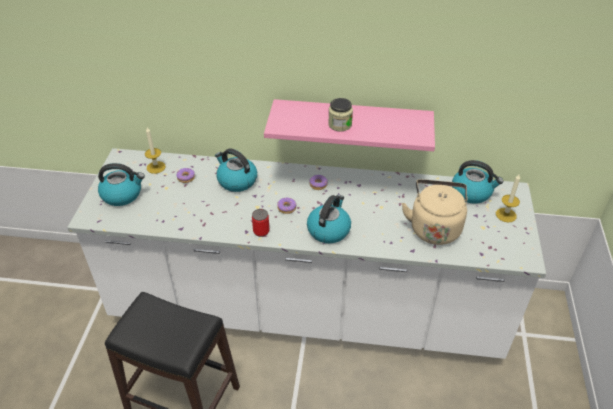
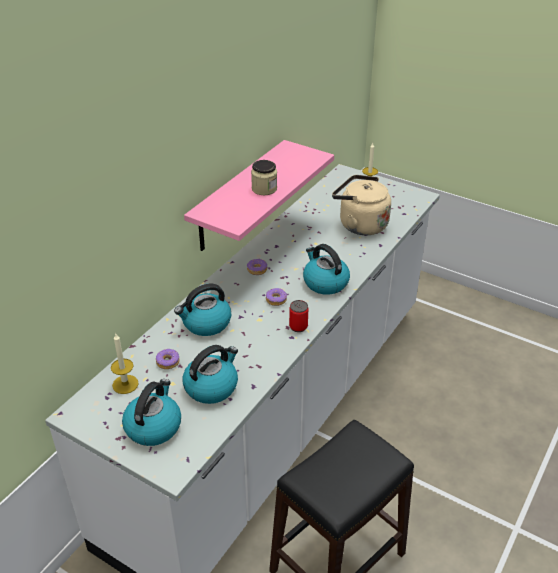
camera: 65 degrees left, 5 degrees down
kettle [452,160,503,204] -> kettle moved to [183,345,238,404]

